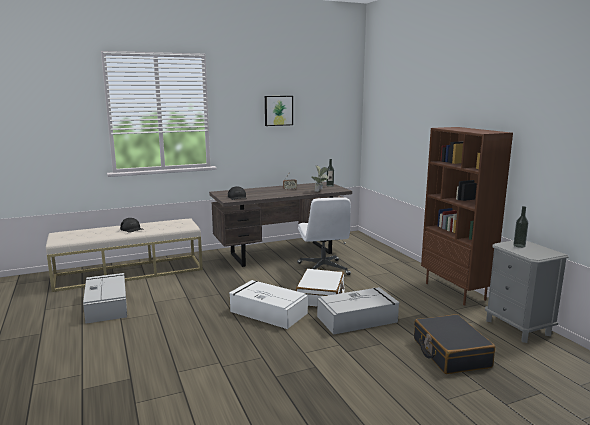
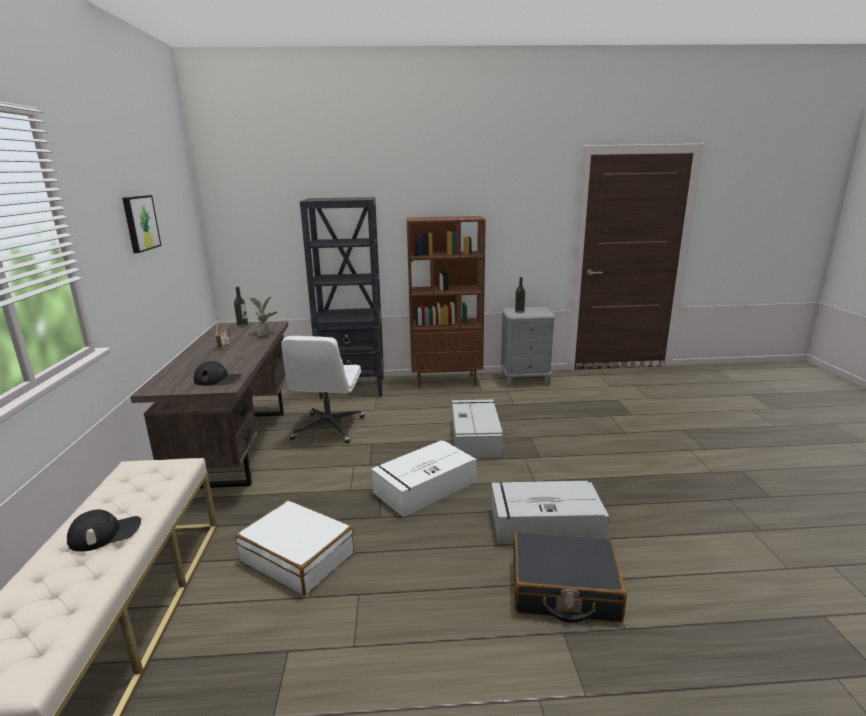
camera: 70 degrees left, 5 degrees up
grey storage box [83,273,127,324] -> grey storage box moved to [491,481,609,544]
white suitcase [296,269,345,307] -> white suitcase moved to [235,500,354,595]
white office chair [297,197,351,275] -> white office chair turned 90 degrees clockwise [281,336,365,443]
black suitcase [414,314,495,374] -> black suitcase moved to [513,531,627,623]
none -> black bookcase [300,197,384,399]

